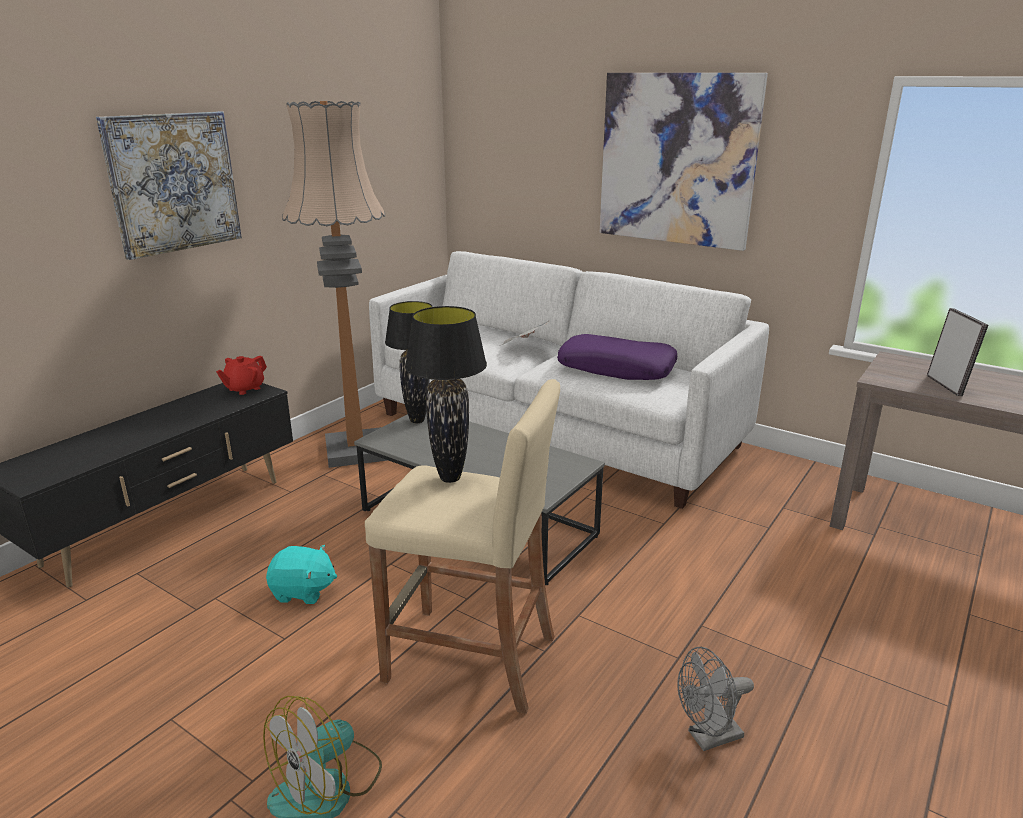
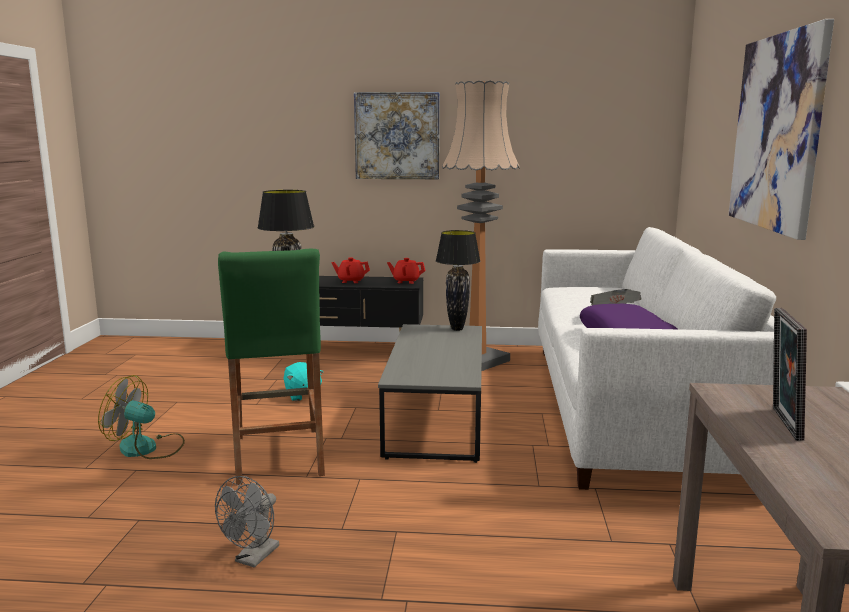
camera: 60 degrees right, 10 degrees down
beige stool [365,379,560,714] -> green stool [218,249,325,485]
grey fan [678,647,754,751] -> grey fan turned 105 degrees counterclockwise [215,476,279,568]
picture frame [927,308,988,396] -> picture frame turned 135 degrees clockwise [773,308,807,441]
none -> red teapot [331,257,370,283]

